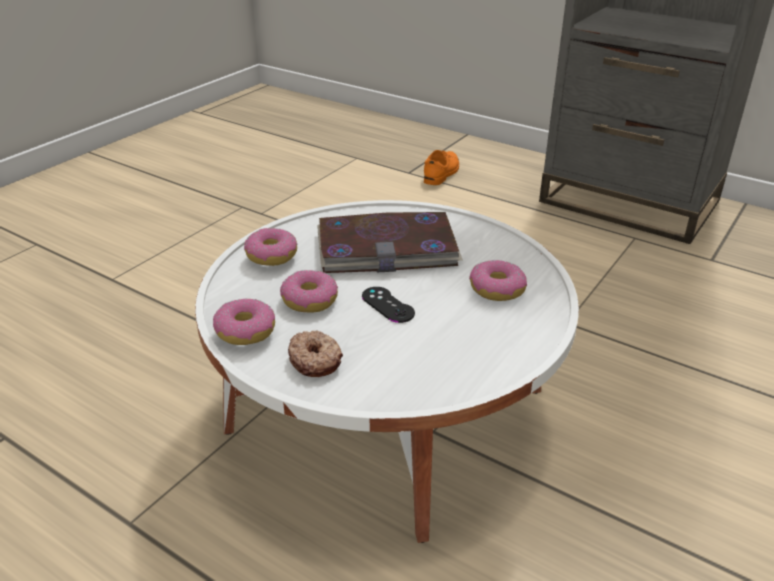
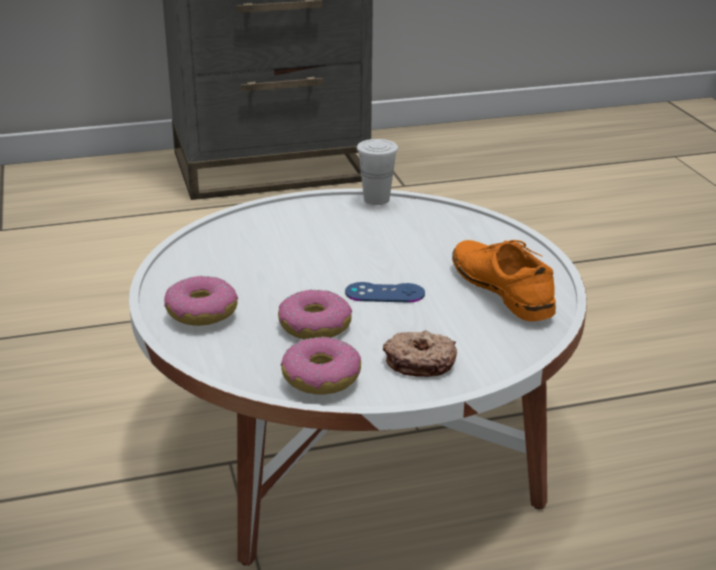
camera: 50 degrees left, 5 degrees down
book [317,212,463,273] -> none
black game controller [362,287,415,323] -> blue game controller [345,282,425,303]
orange shoe [424,150,459,185] -> orange shoe moved to [452,240,556,321]
donut [469,260,527,301] -> none
none -> white cup [357,139,398,205]

